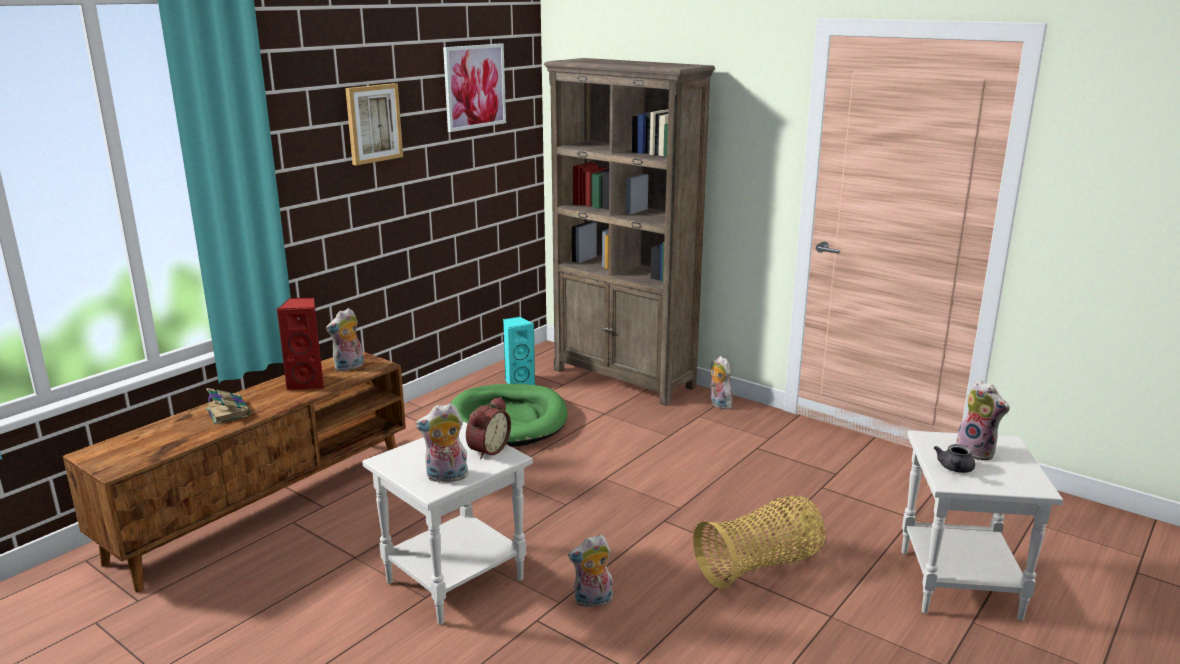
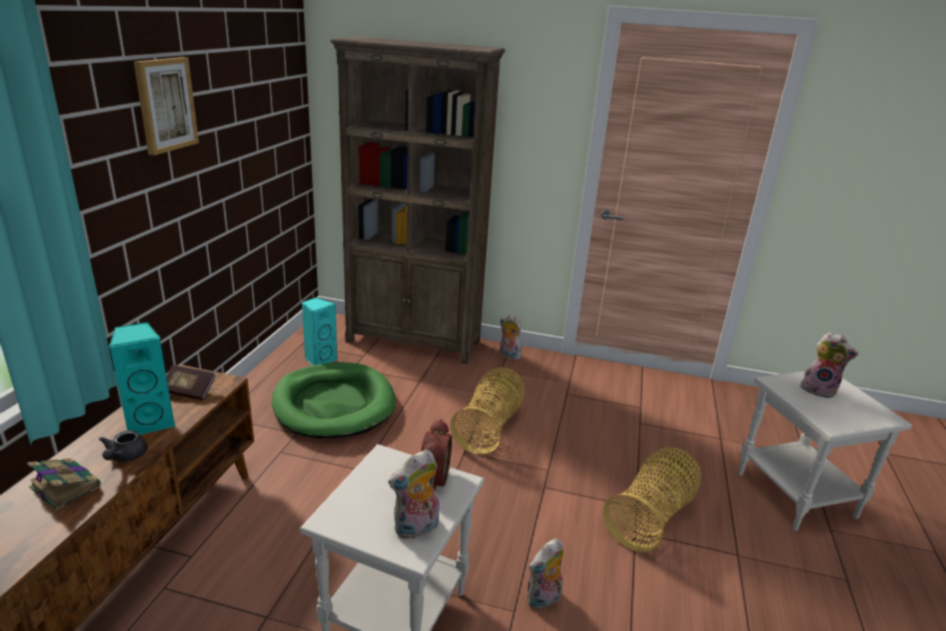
camera: 25 degrees left, 5 degrees up
red speaker [277,297,324,390] -> turquoise speaker [109,322,176,435]
plush toy [326,308,364,372] -> book [166,365,216,400]
picture [443,43,506,132] -> none
grey teapot [934,444,975,473] -> grey teapot moved to [99,430,148,462]
none -> basket [450,367,525,454]

